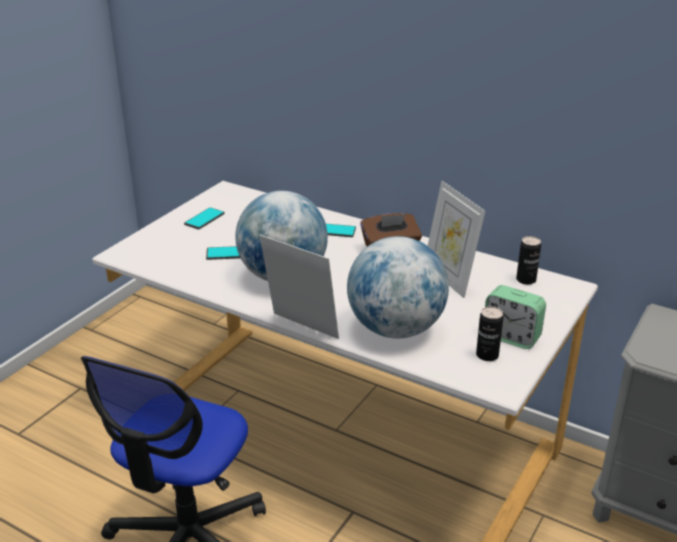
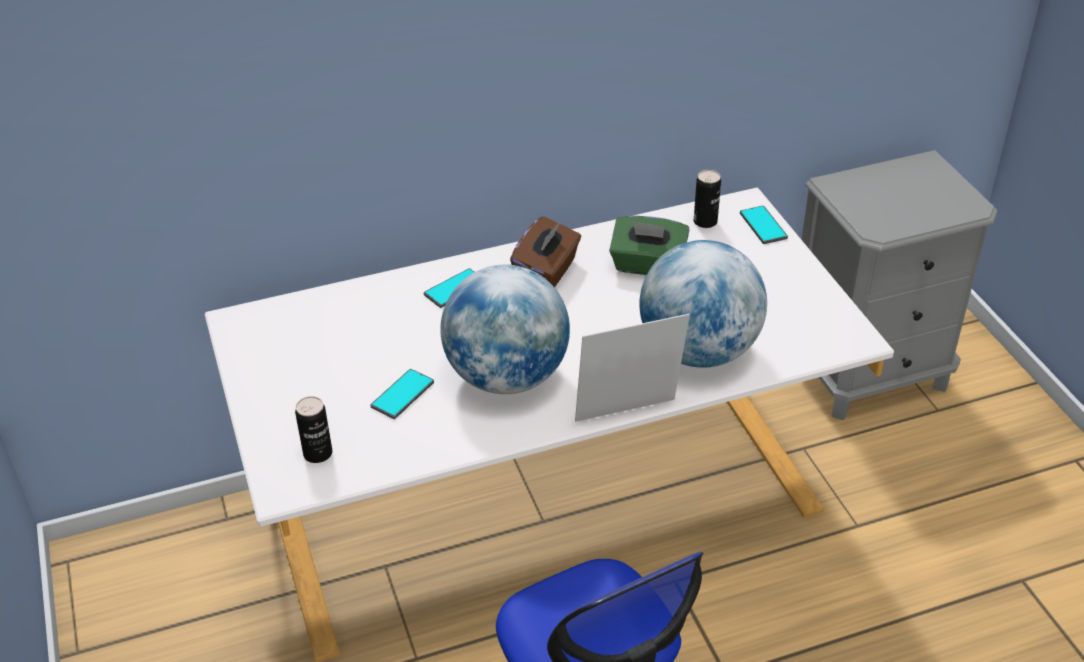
camera: 50 degrees left, 10 degrees up
phone [184,207,224,229] -> phone moved to [740,206,788,244]
picture frame [428,181,485,298] -> green tissue box [609,216,689,275]
can [476,306,503,361] -> can moved to [295,396,332,463]
alarm clock [485,285,546,349] -> none

